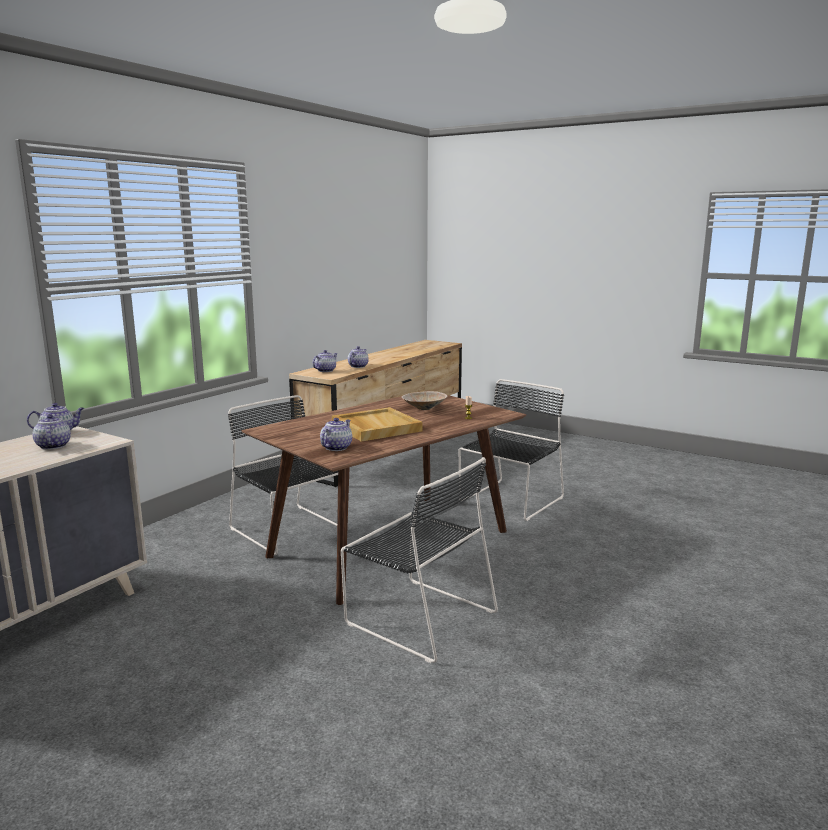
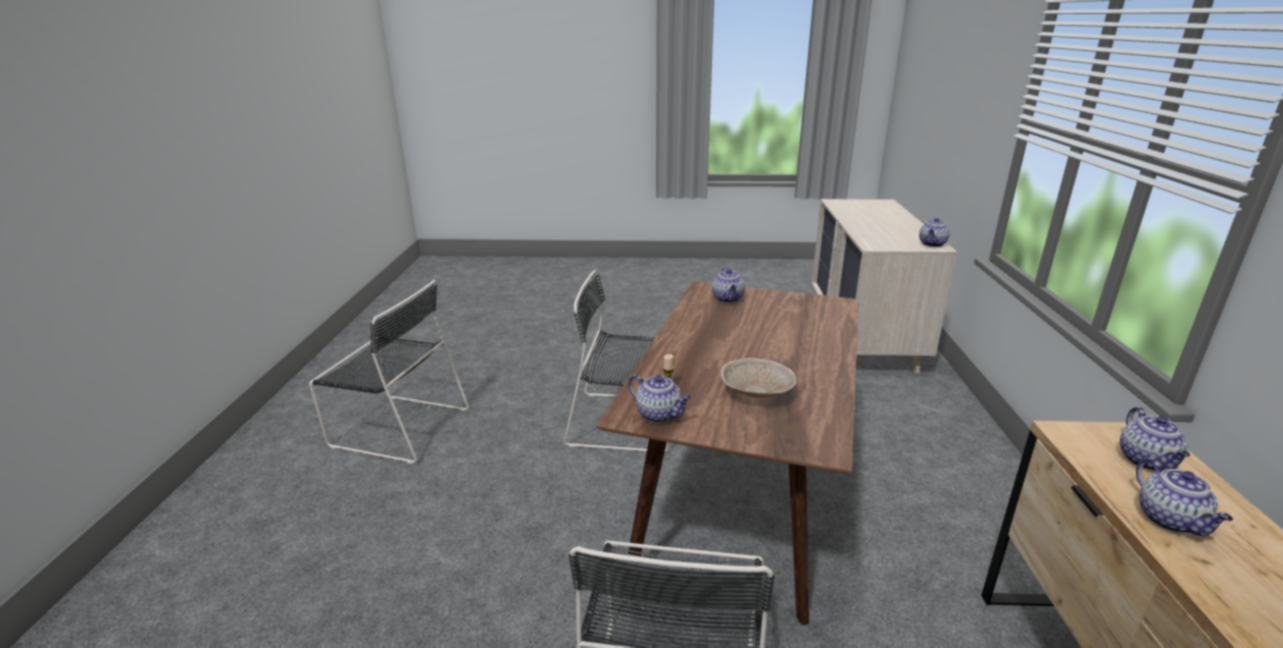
camera: 150 degrees right, 10 degrees up
teapot [32,414,71,450] -> teapot moved to [628,374,691,423]
black chair [228,395,338,555] -> black chair moved to [309,280,469,464]
beige tray [332,407,423,442] -> none

